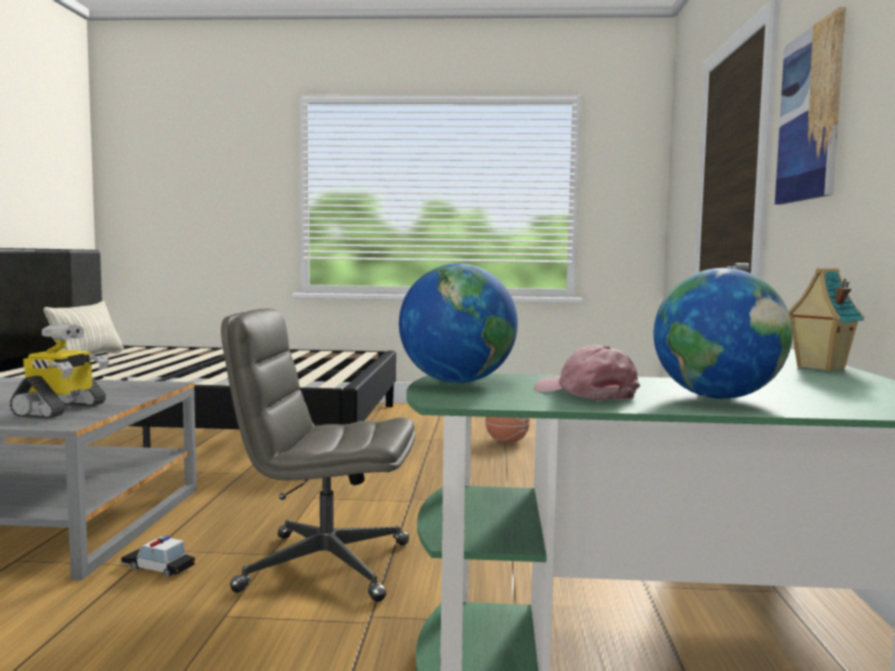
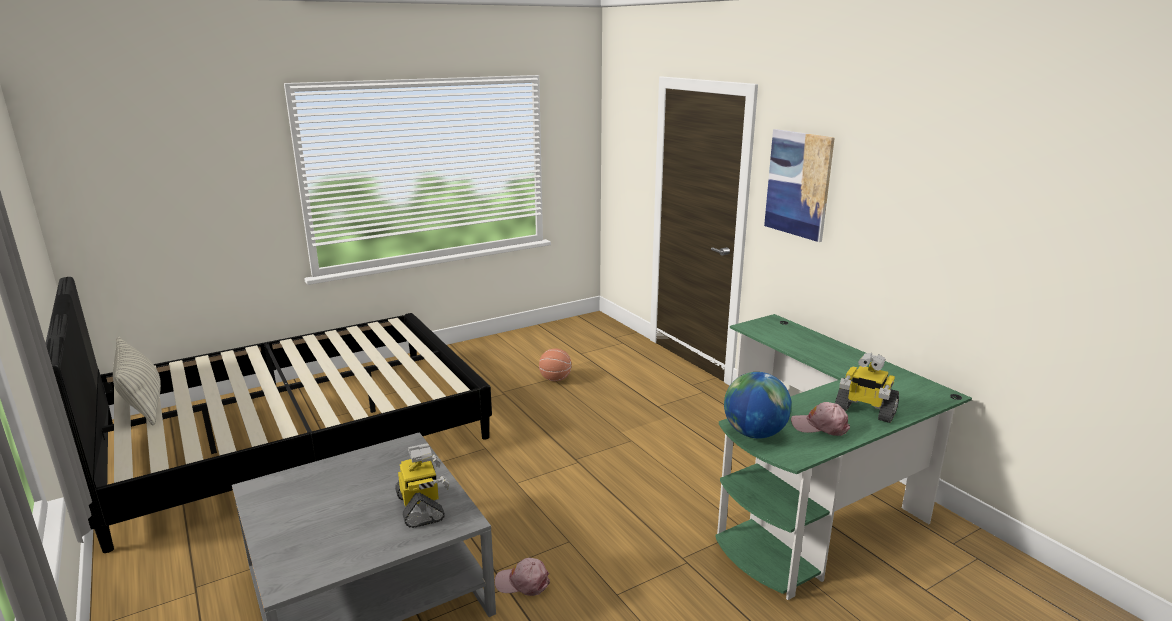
camera: 35 degrees left, 15 degrees up
toy car [120,535,195,577] -> pink cap [495,558,550,596]
grey office chair [221,309,415,602] -> none
globe [654,268,792,399] -> toy robot [835,353,899,423]
toy house [789,268,864,371] -> none

